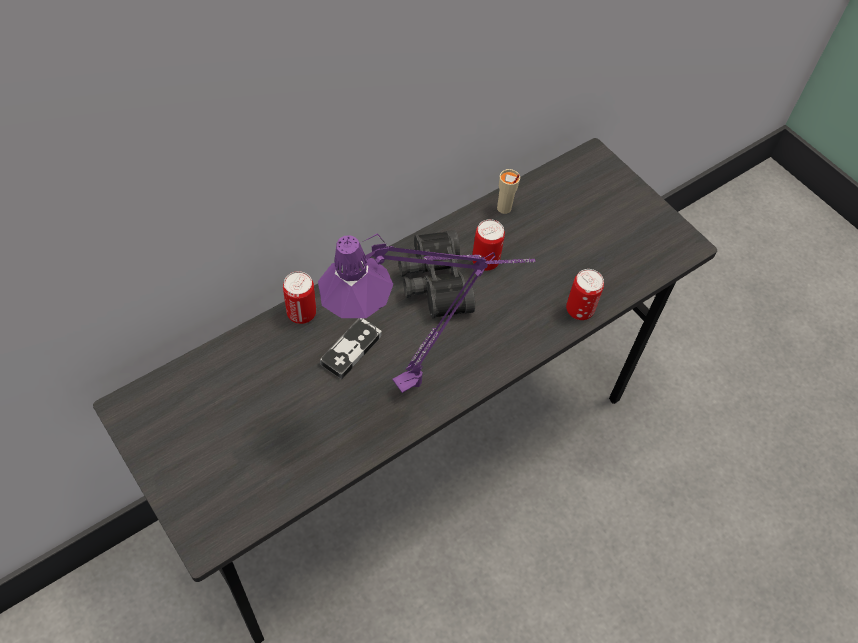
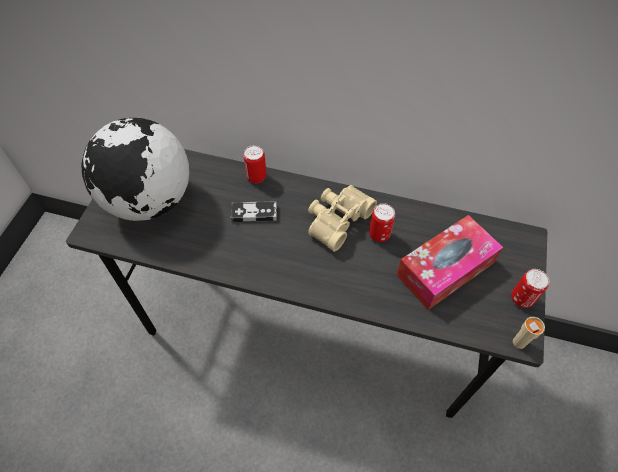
camera: 55 degrees right, 0 degrees up
purple table lamp [318,233,535,393] -> none
black binoculars [398,230,475,318] -> beige binoculars [308,185,377,252]
beige cup [497,169,520,214] -> beige cup moved to [513,317,545,349]
can [566,269,604,320] -> can moved to [511,269,549,308]
none -> globe [81,118,189,221]
none -> tissue box [396,215,503,310]

